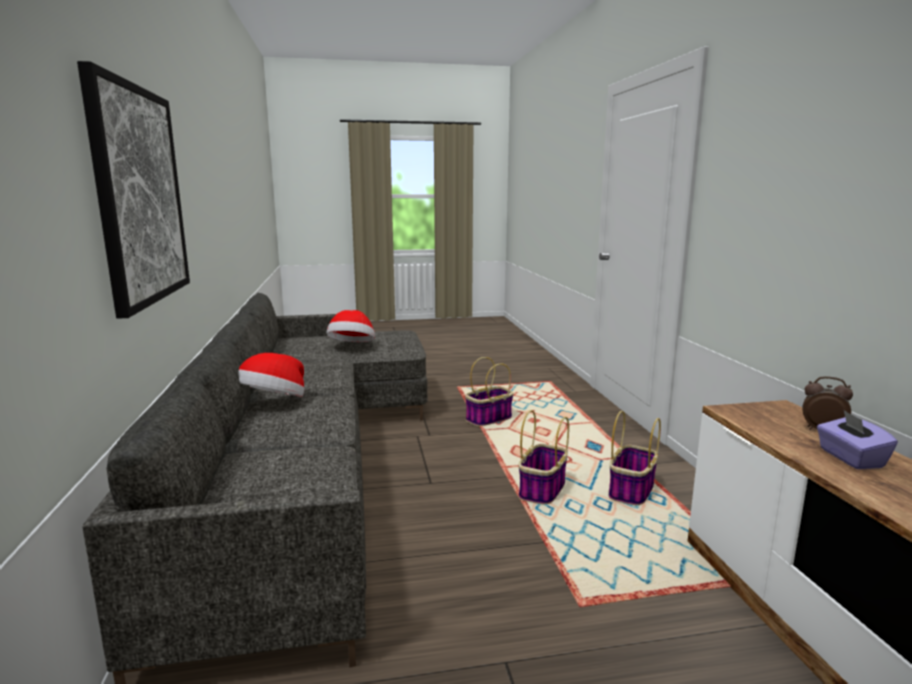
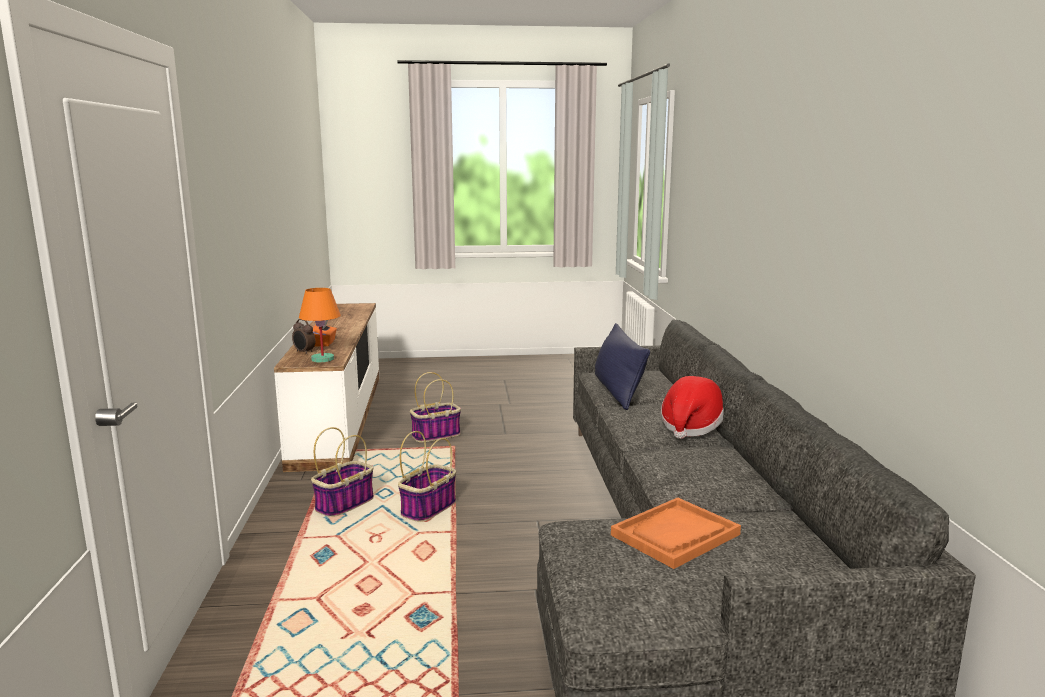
camera: 175 degrees left, 0 degrees up
picture [77,61,190,319] -> none
hat [326,310,375,342] -> orange tray [611,497,741,569]
basket [465,357,514,427] -> basket moved to [410,372,461,443]
purple tissue box [817,410,898,469] -> orange tissue box [313,320,337,346]
none -> orange table lamp [299,288,341,363]
none -> blue pillow [595,323,650,410]

